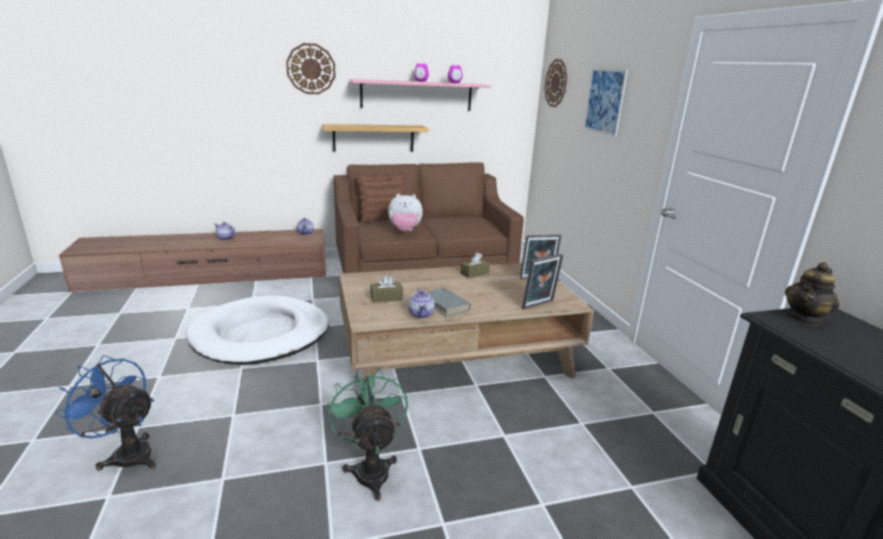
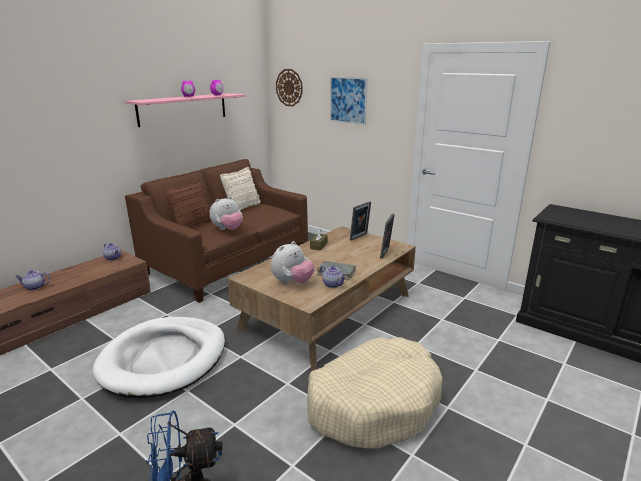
camera: 35 degrees left, 0 degrees up
wall clock [286,43,336,94] -> none
shelf [322,124,429,152] -> none
green fan [327,368,408,501] -> beige dog bed [307,337,443,448]
brown tissue box [370,275,403,302] -> plush toy [271,241,315,284]
teapot [785,262,839,326] -> none
none -> beige pillow [220,167,261,211]

